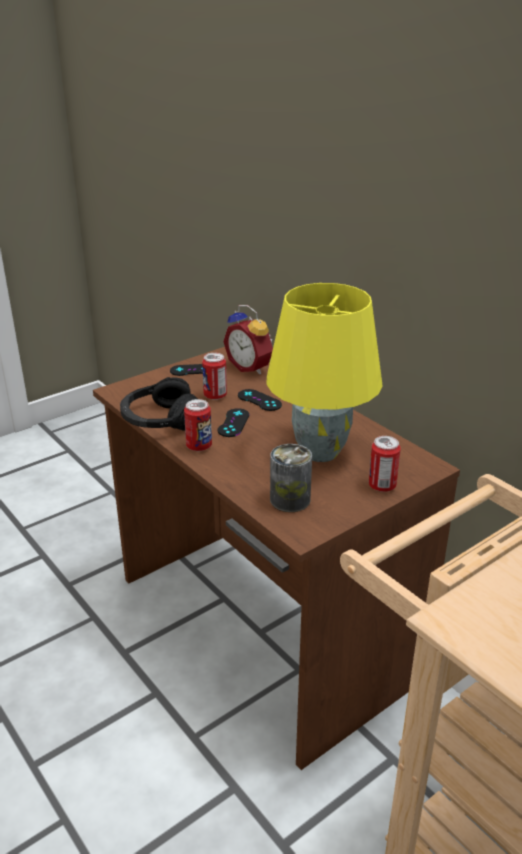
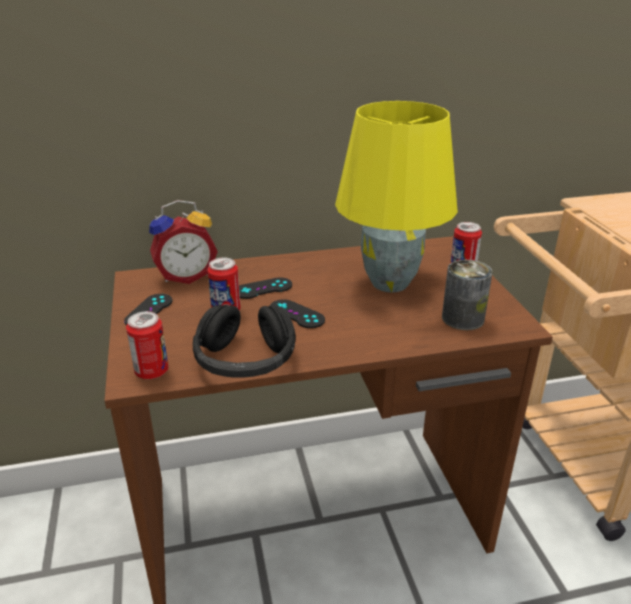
camera: 65 degrees left, 0 degrees up
can [184,399,212,451] -> can moved to [126,311,168,379]

